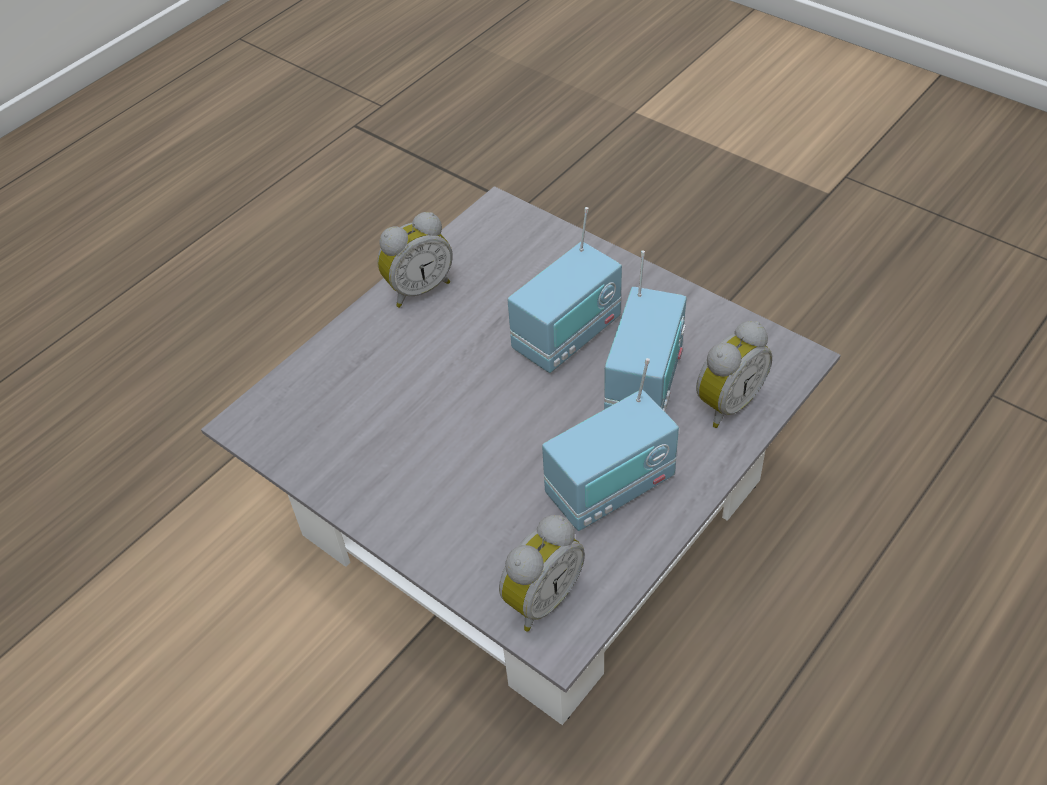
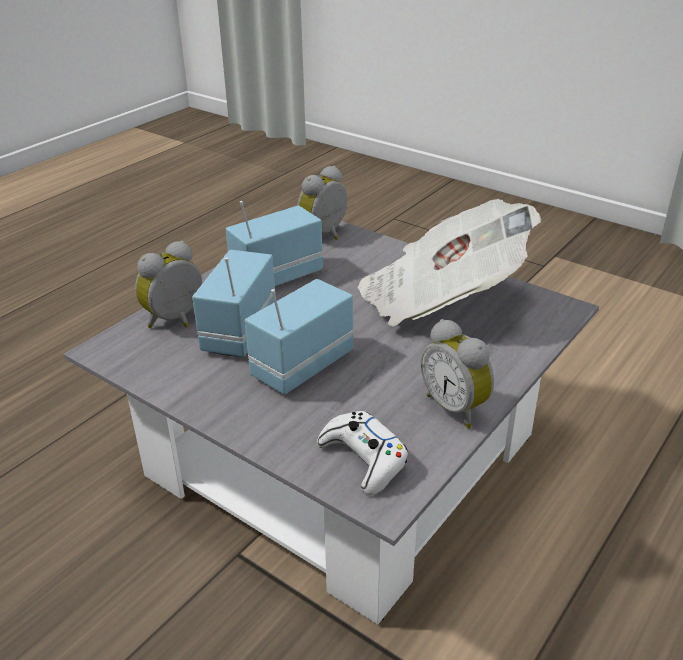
camera: 175 degrees right, 15 degrees down
alarm clock [377,212,453,307] -> alarm clock turned 90 degrees counterclockwise [421,319,494,429]
none -> white game controller [317,411,408,496]
none -> newspaper [358,199,541,326]

